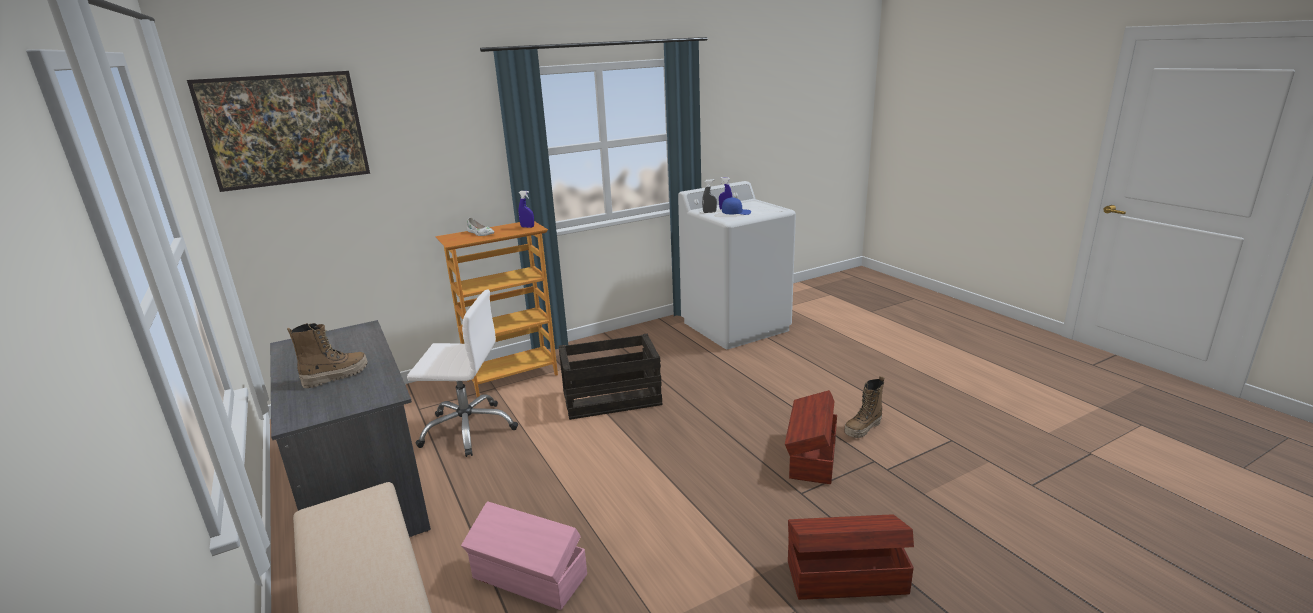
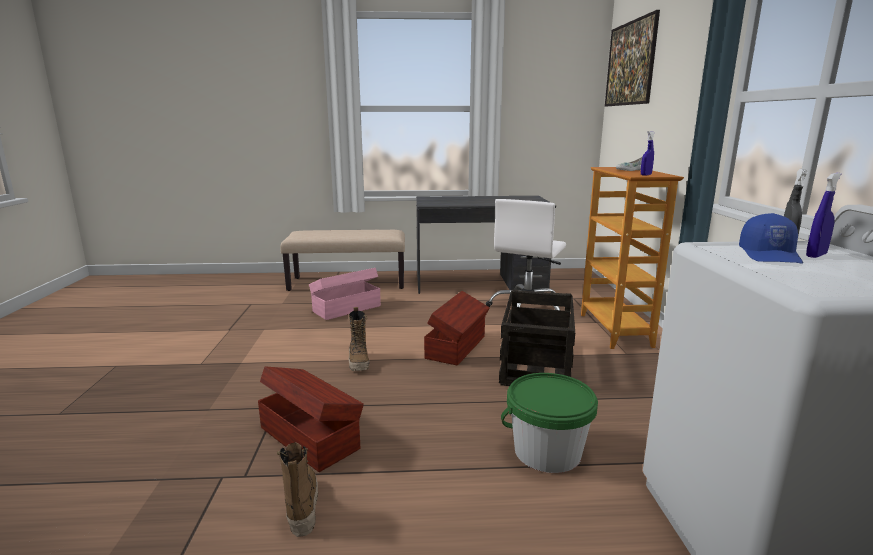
camera: 115 degrees right, 5 degrees down
boot [287,323,368,388] -> boot moved to [349,307,370,371]
brown storage box [788,514,914,600] -> brown storage box moved to [424,291,490,365]
none -> green bucket [501,373,598,473]

